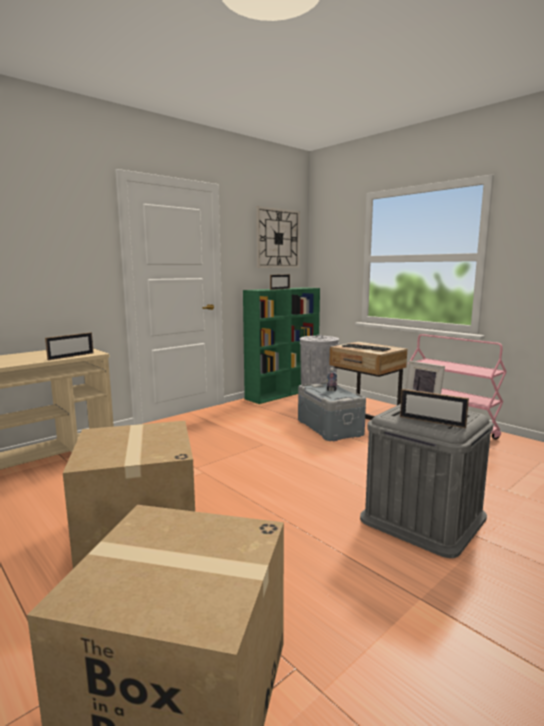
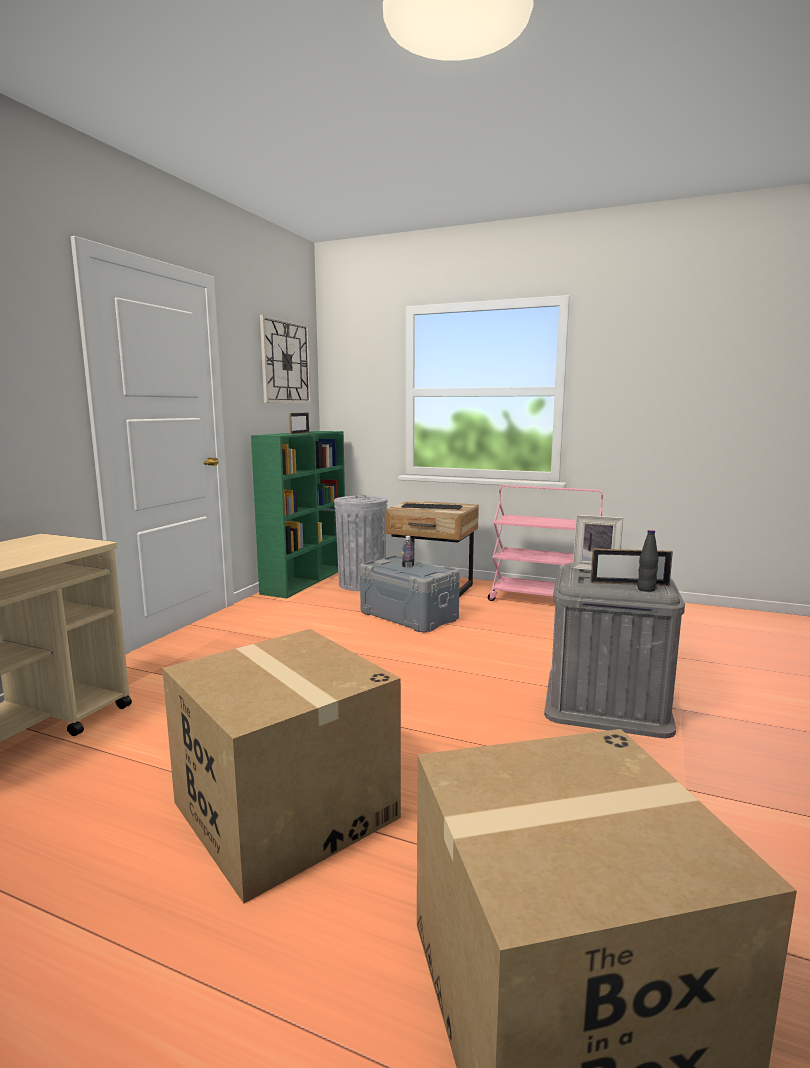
camera: 25 degrees left, 0 degrees up
picture frame [45,332,94,360] -> none
none -> black bottle [638,530,658,592]

